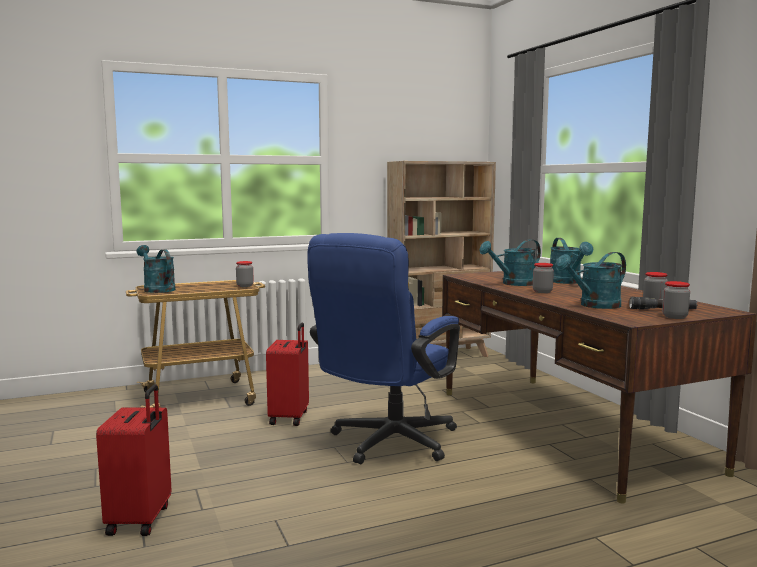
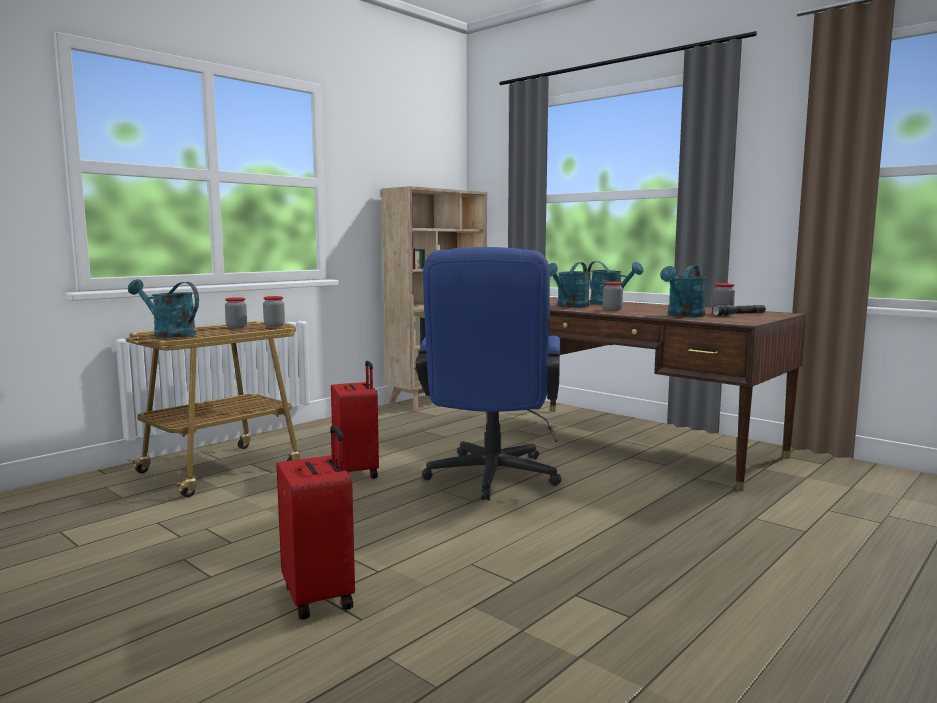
camera: 25 degrees left, 0 degrees up
jar [662,281,690,319] -> jar moved to [225,297,247,328]

